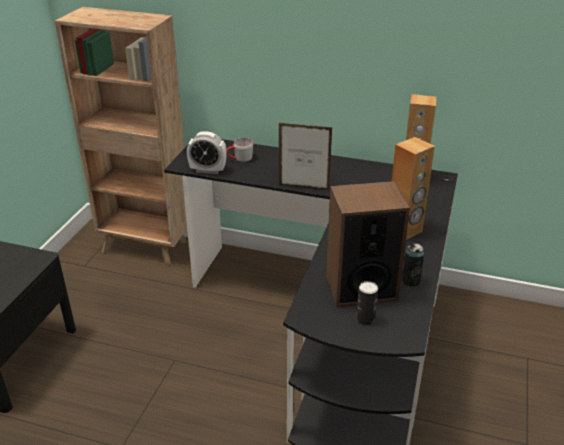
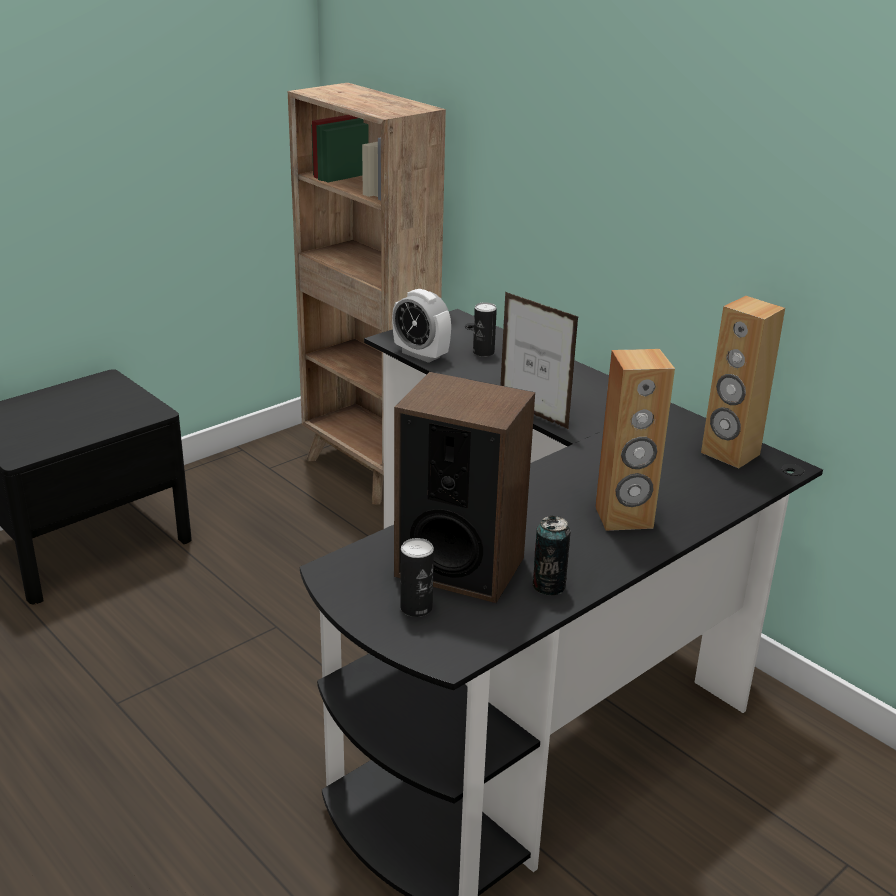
camera: 30 degrees right, 5 degrees down
grey mug [227,138,253,162] -> can [473,302,497,357]

